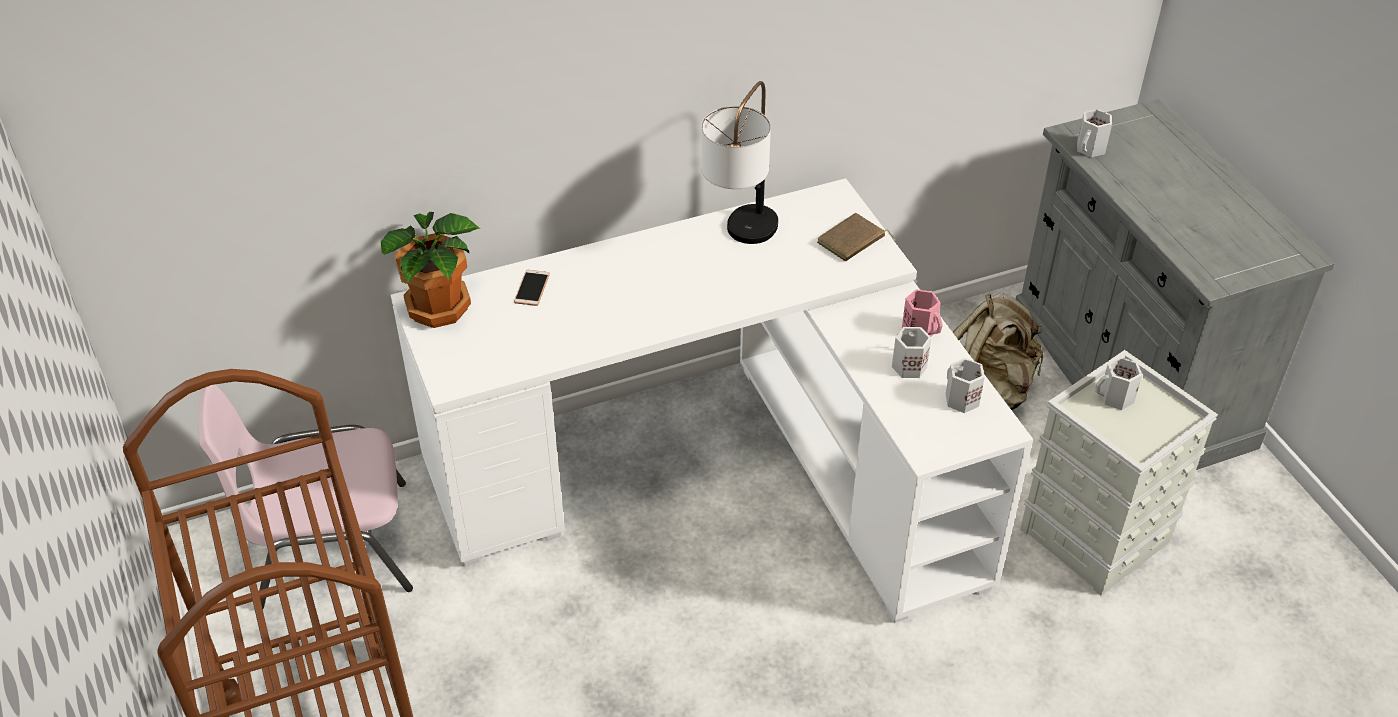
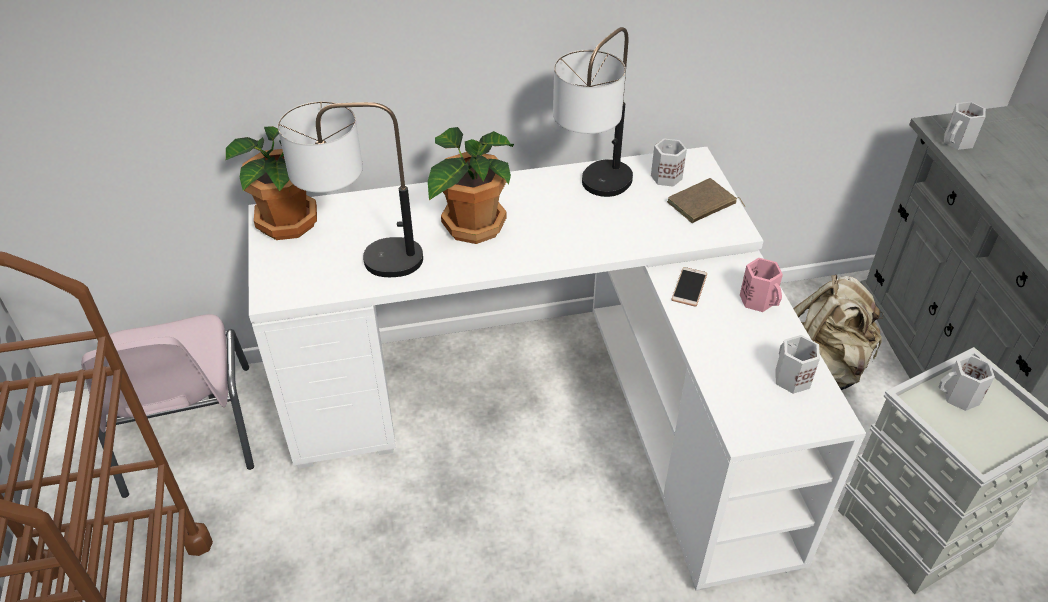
camera: 10 degrees right, 0 degrees up
pink chair [199,385,413,609] -> pink chair turned 105 degrees counterclockwise [81,314,254,498]
phone [514,270,550,306] -> phone moved to [671,267,707,307]
white mug [892,327,931,378] -> white mug moved to [651,139,687,187]
none -> table lamp [278,101,423,277]
none -> potted plant [428,127,514,244]

